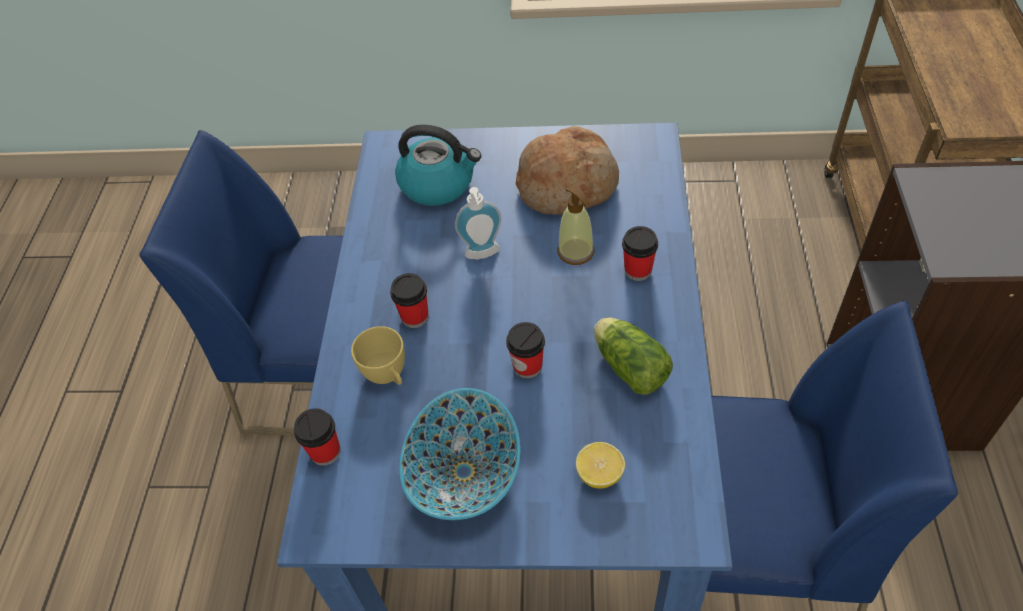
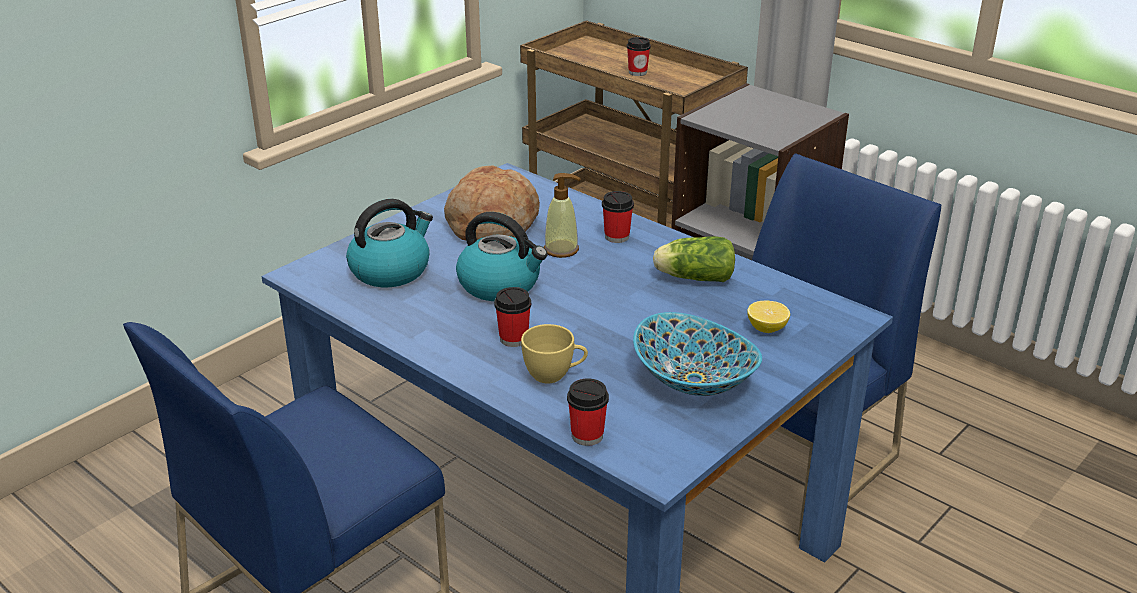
camera: 55 degrees left, 20 degrees down
soap dispenser [455,187,502,259] -> kettle [456,212,548,301]
cup [506,322,545,379] -> cup moved to [627,37,651,76]

